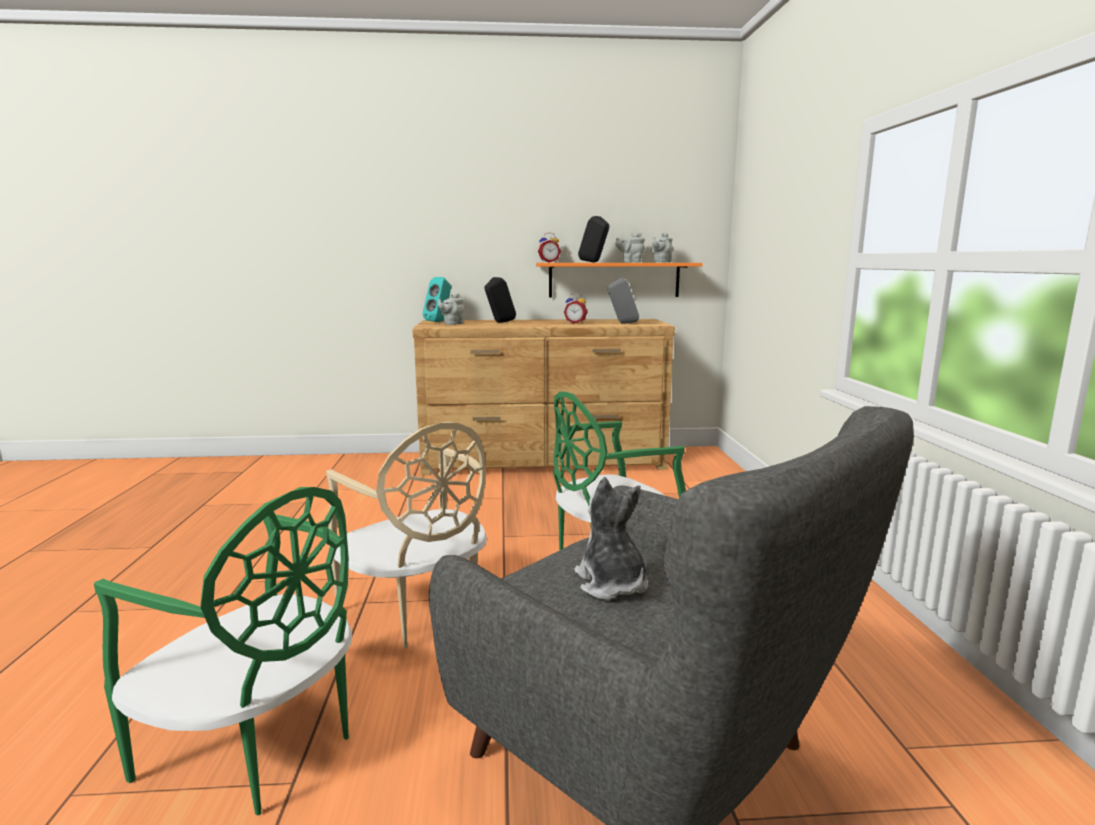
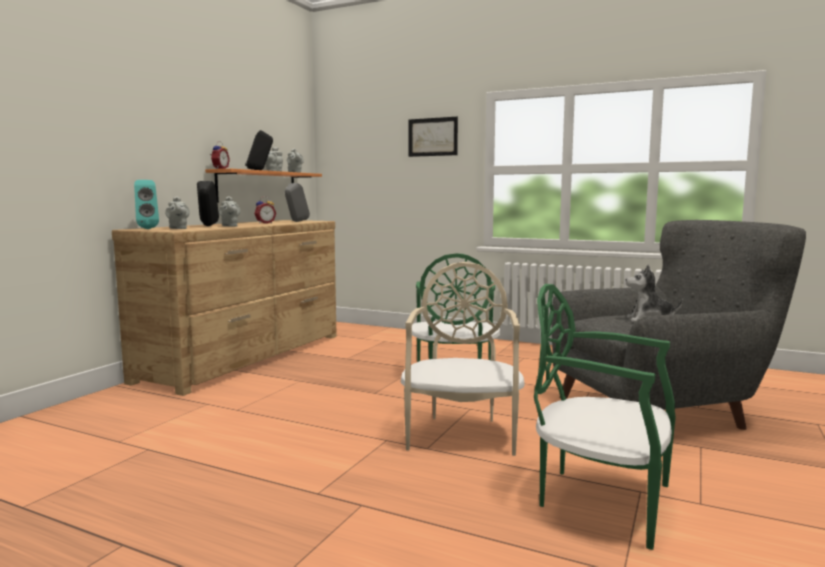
camera: 60 degrees left, 5 degrees down
green chair [94,487,352,816] -> green chair turned 120 degrees counterclockwise [534,284,676,550]
beige chair [326,422,487,648] -> beige chair turned 75 degrees counterclockwise [401,262,525,456]
none -> grey teapot [218,196,240,227]
none -> picture [409,117,458,157]

